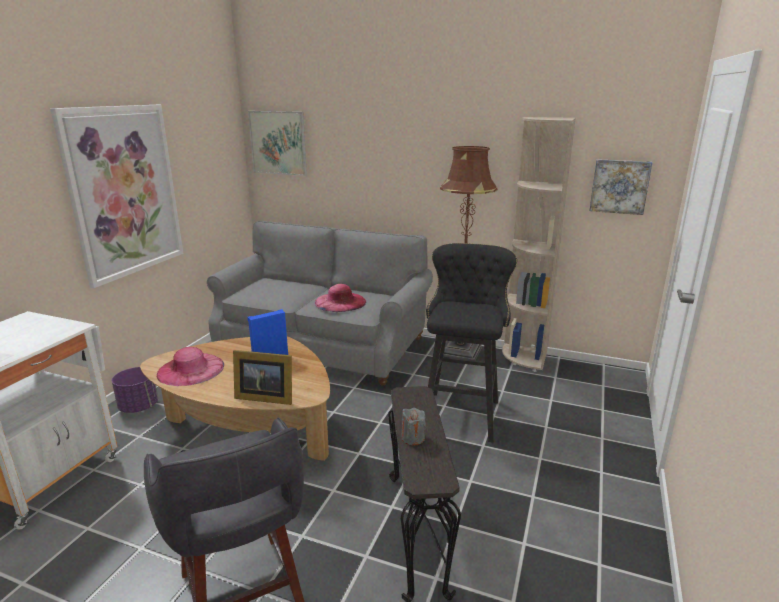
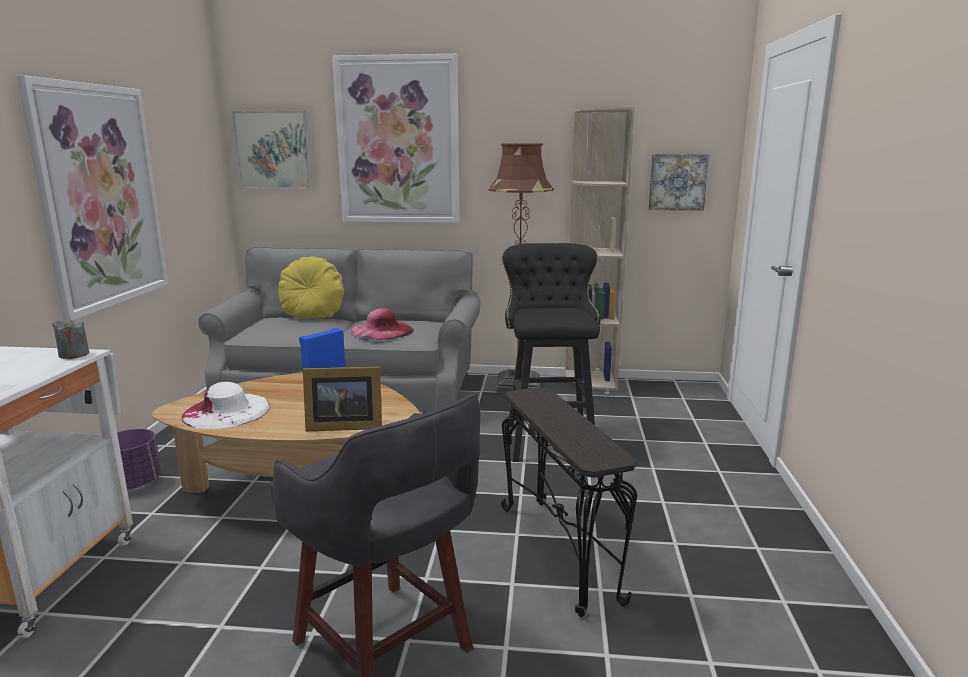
camera: 15 degrees left, 5 degrees down
pink hat [157,347,224,386] -> white hat [182,382,270,429]
grey candle [401,408,426,445] -> grey candle moved to [52,317,89,359]
none -> yellow pillow [278,256,344,319]
none -> picture [332,54,460,223]

